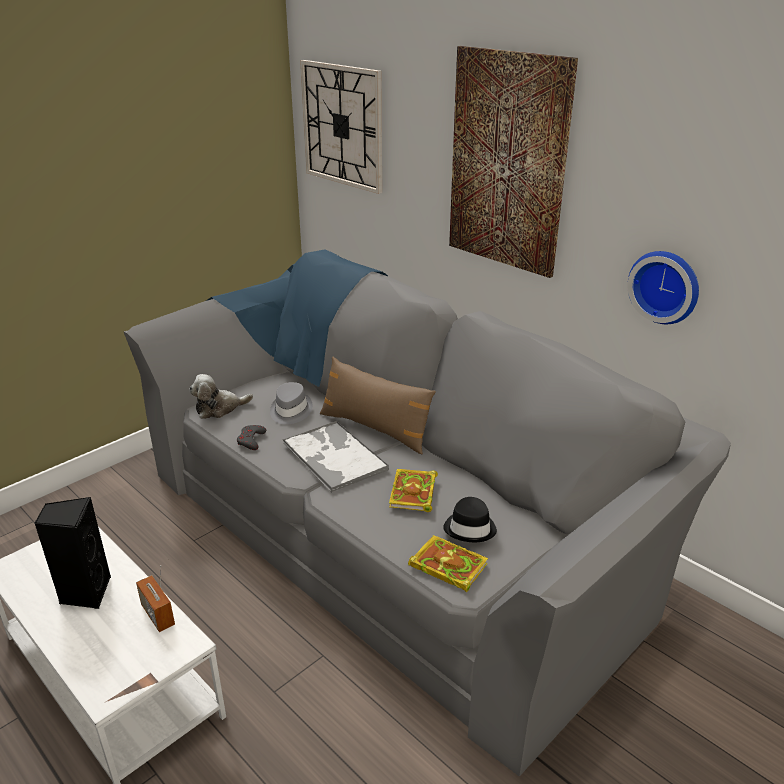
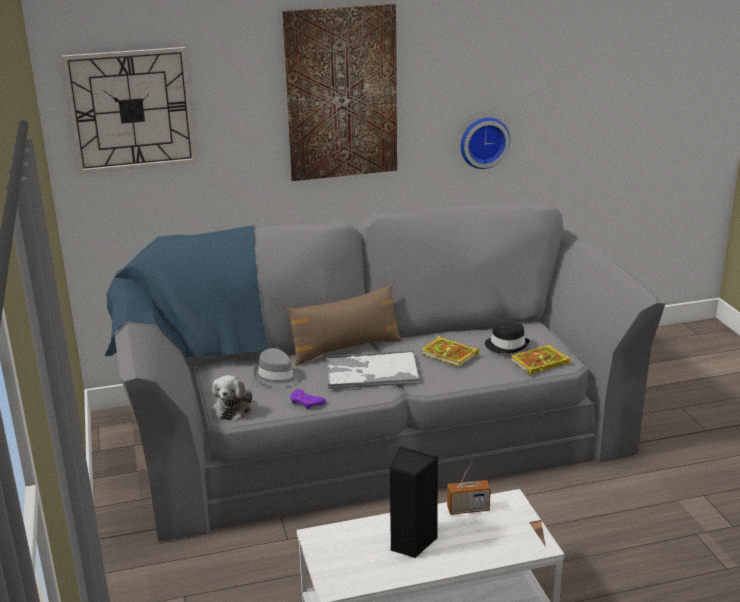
camera: 60 degrees left, 5 degrees down
grey game controller [237,425,266,450] -> purple game controller [290,389,326,410]

